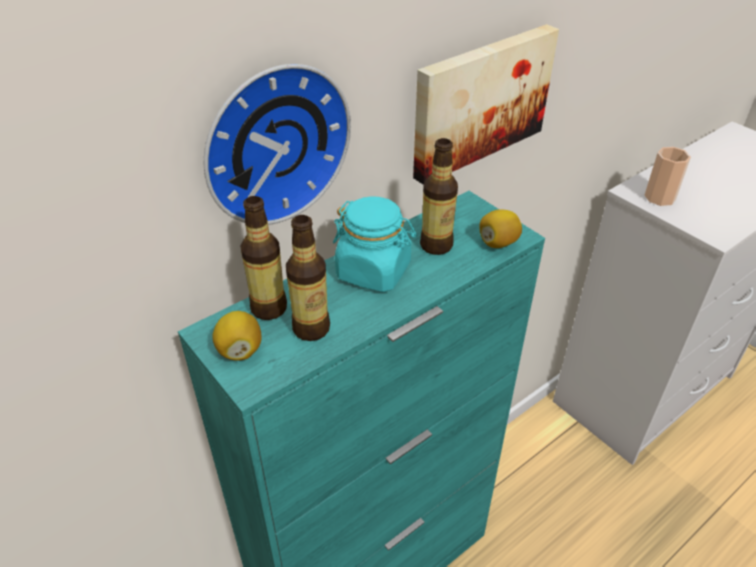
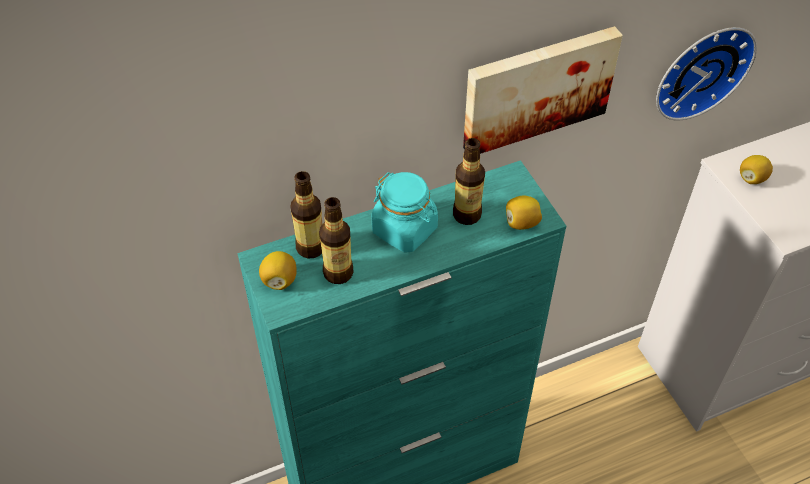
camera: 15 degrees right, 10 degrees up
wall clock [204,64,351,225] -> wall clock moved to [656,27,757,120]
cup [644,147,691,206] -> lemon [740,155,773,184]

